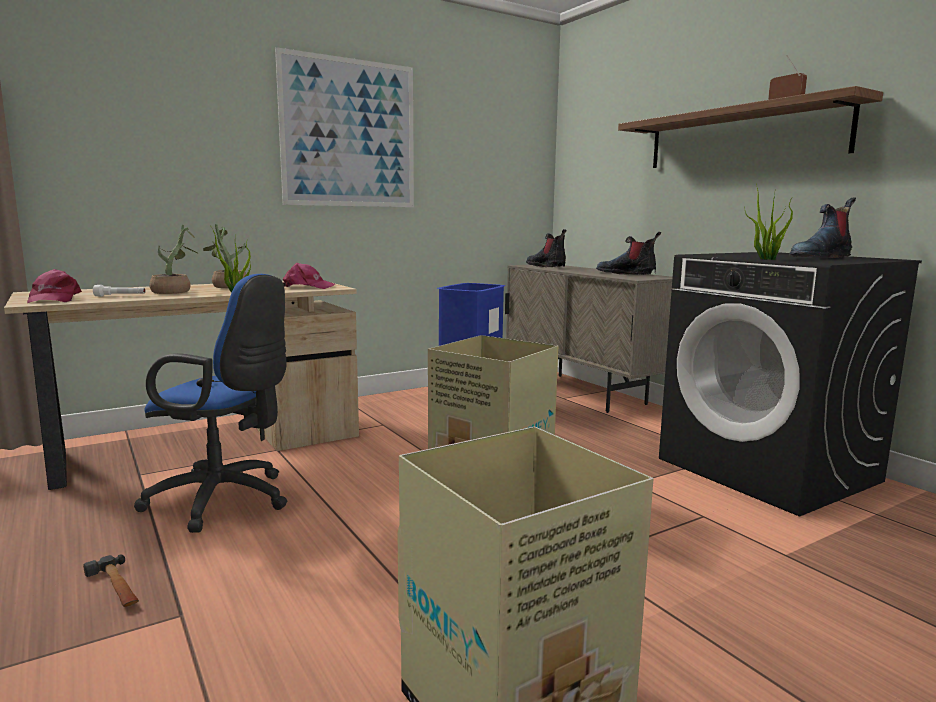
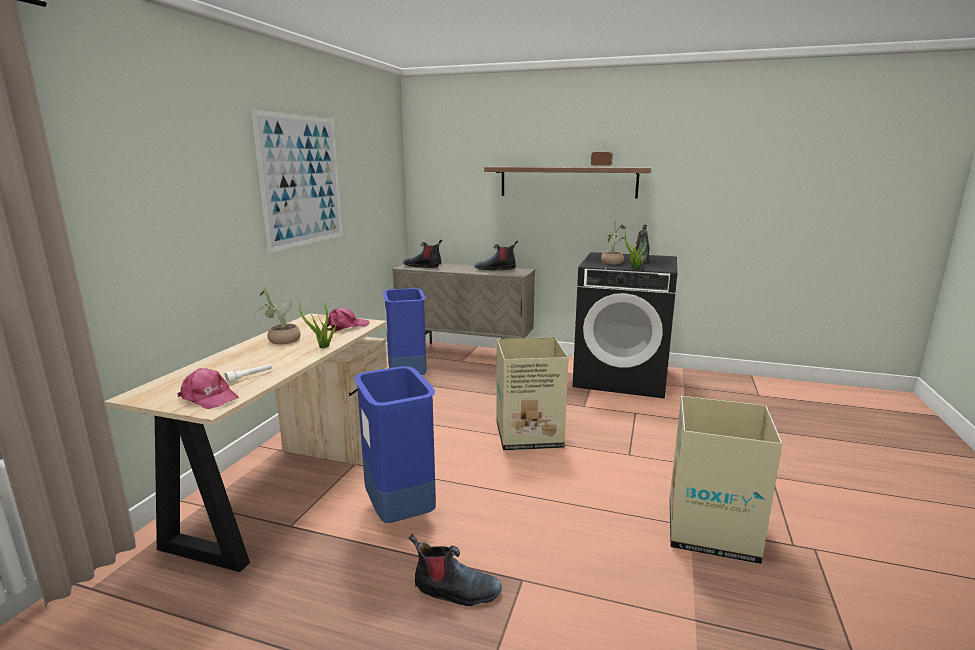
camera: 40 degrees left, 5 degrees up
hammer [83,555,139,607] -> boot [409,534,502,606]
blue office chair [134,274,287,533] -> blue trash can [354,366,436,523]
potted plant [149,225,197,294] -> potted plant moved to [601,222,627,264]

